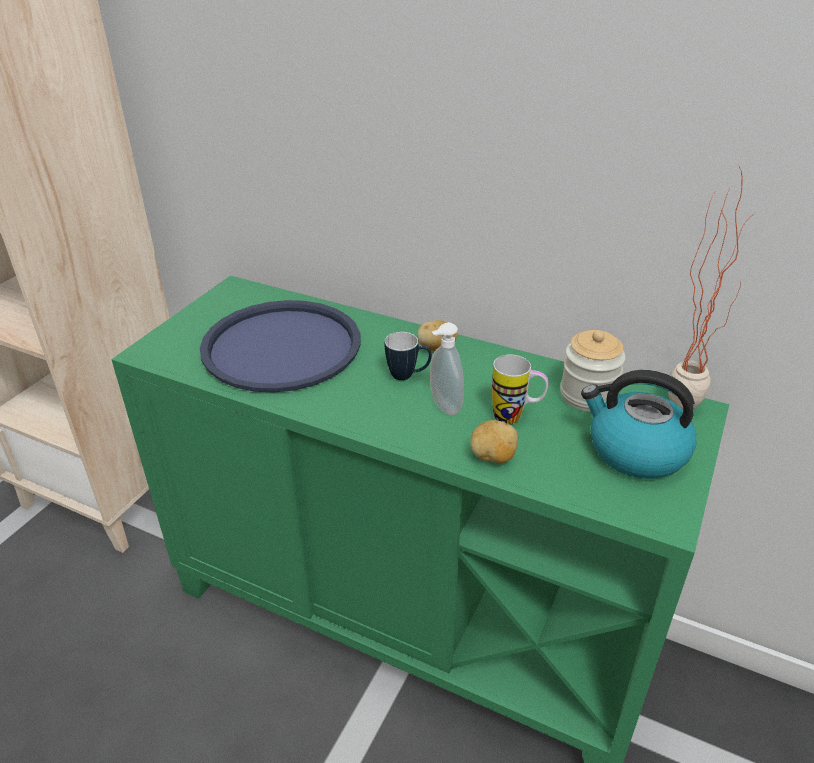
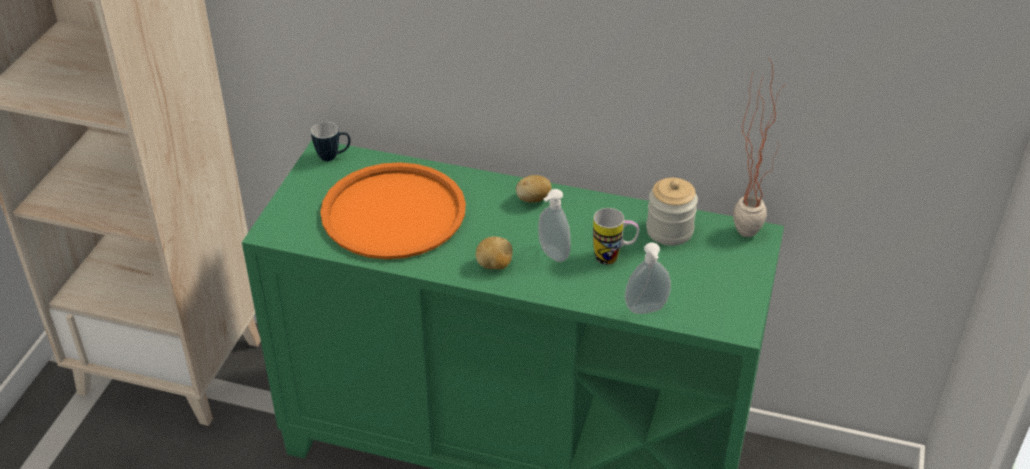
camera: 10 degrees left, 5 degrees up
blue tray [200,300,360,392] -> orange tray [320,162,466,259]
mug [385,332,432,380] -> mug moved to [311,122,351,161]
potato [470,420,518,463] -> potato moved to [476,236,513,269]
kettle [581,370,696,479] -> none
none -> soap dispenser [625,243,671,314]

